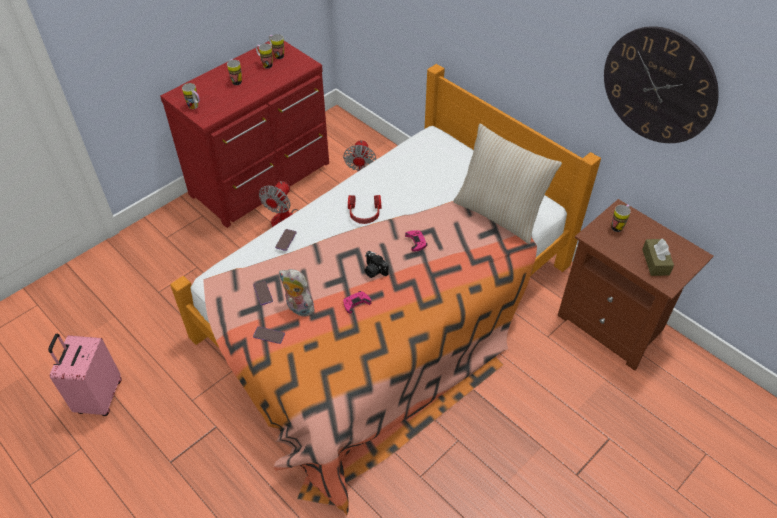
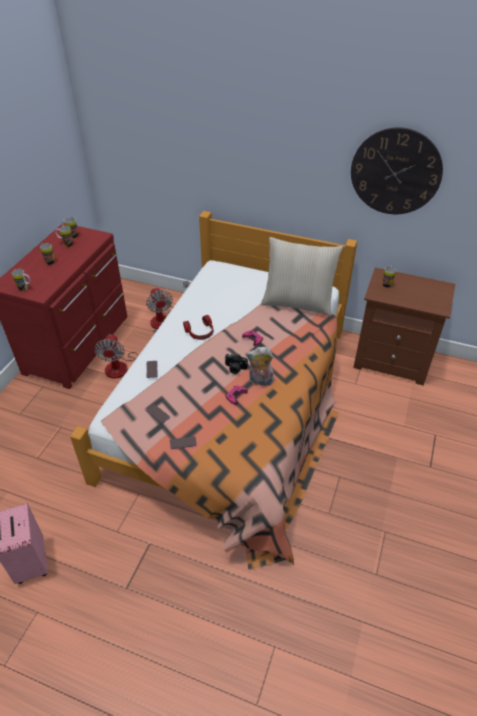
camera: 25 degrees left, 5 degrees down
plush toy [279,269,314,316] -> plush toy moved to [246,347,274,386]
brown tissue box [642,239,674,276] -> none

